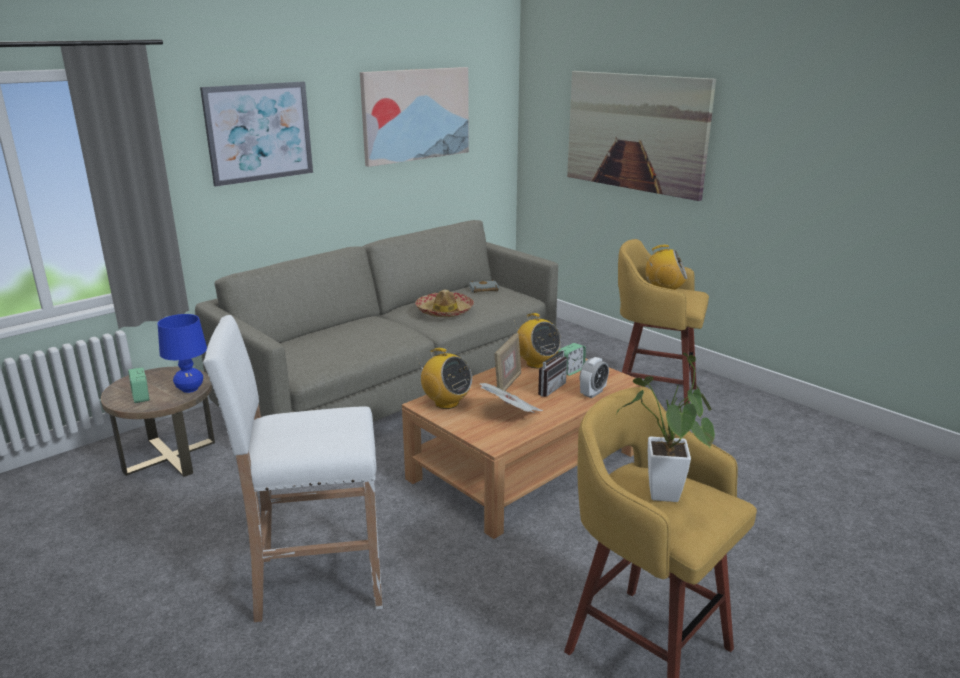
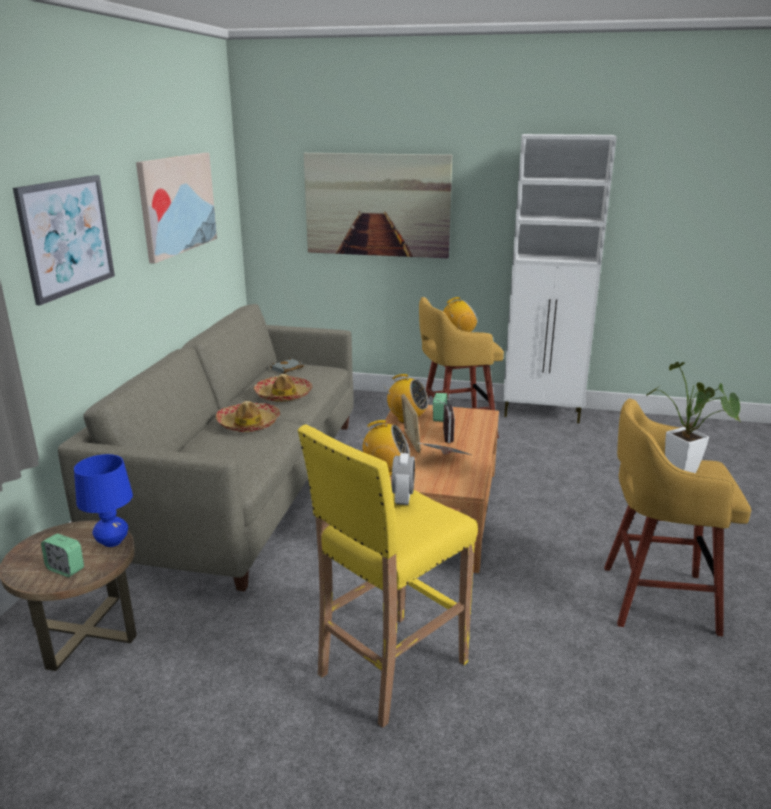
camera: 35 degrees left, 0 degrees up
white stool [203,315,383,622] -> yellow stool [297,424,478,728]
alarm clock [580,357,609,398] -> alarm clock moved to [392,453,415,505]
none -> hat [216,401,280,432]
none -> white cabinet [503,134,617,423]

